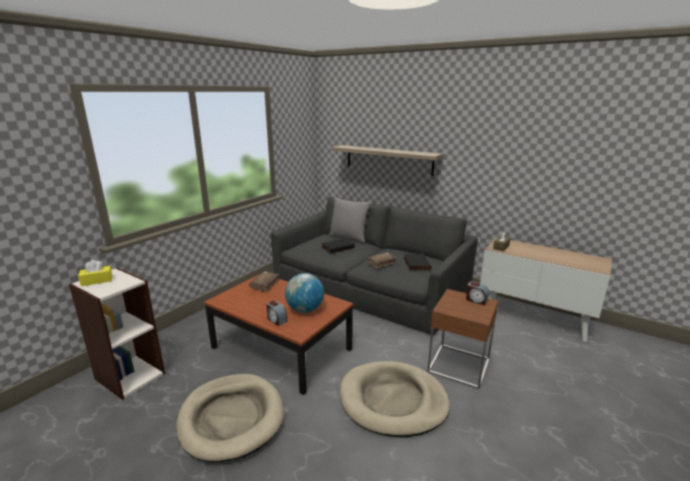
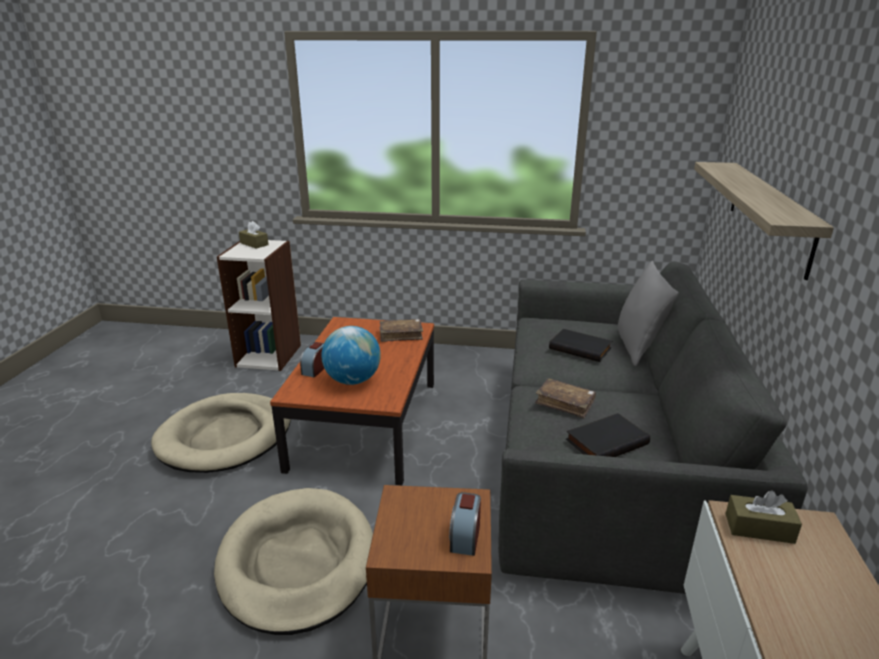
camera: 65 degrees right, 5 degrees up
yellow tissue box [78,260,113,286] -> brown tissue box [239,221,269,249]

